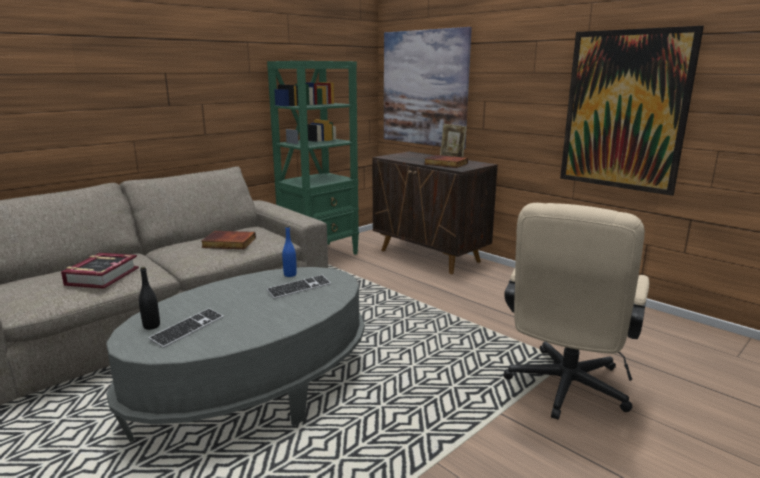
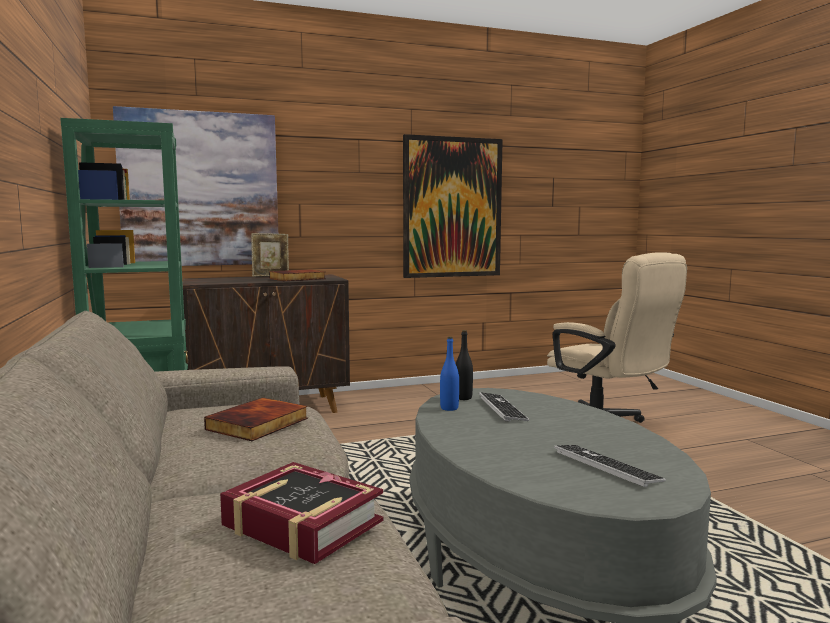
camera: 65 degrees left, 10 degrees down
black bottle [139,267,160,330] -> black bottle moved to [456,330,473,400]

